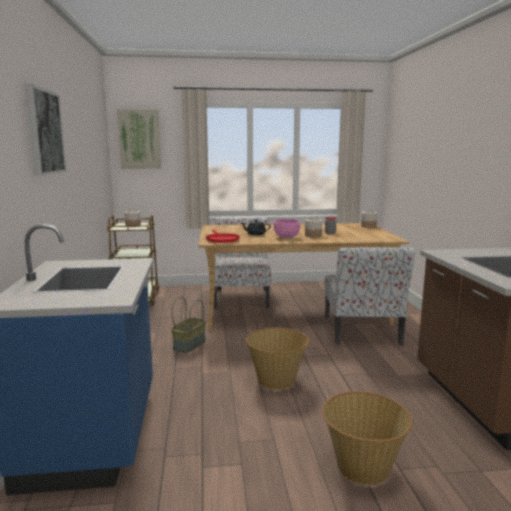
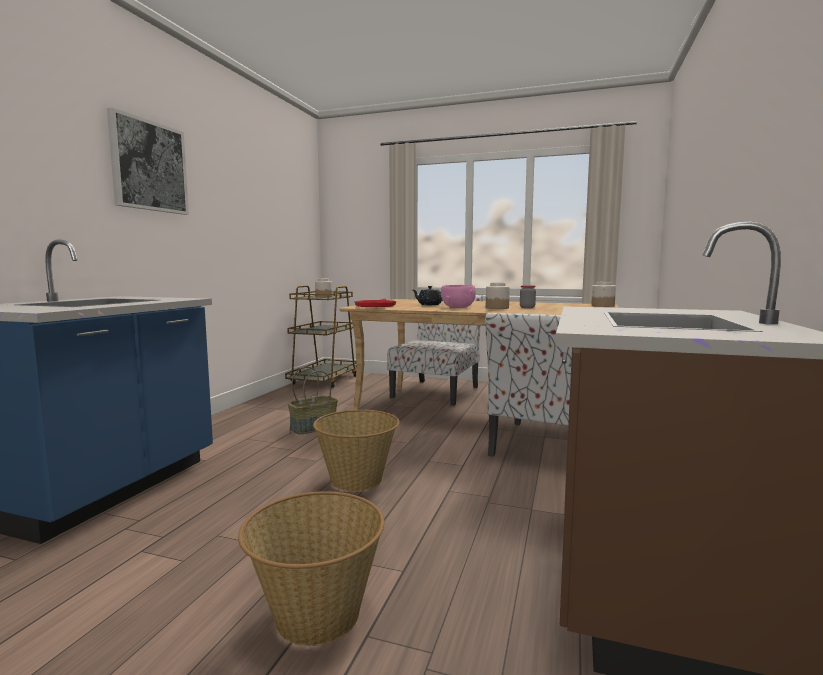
camera: 25 degrees right, 5 degrees down
picture [117,109,161,169] -> none

